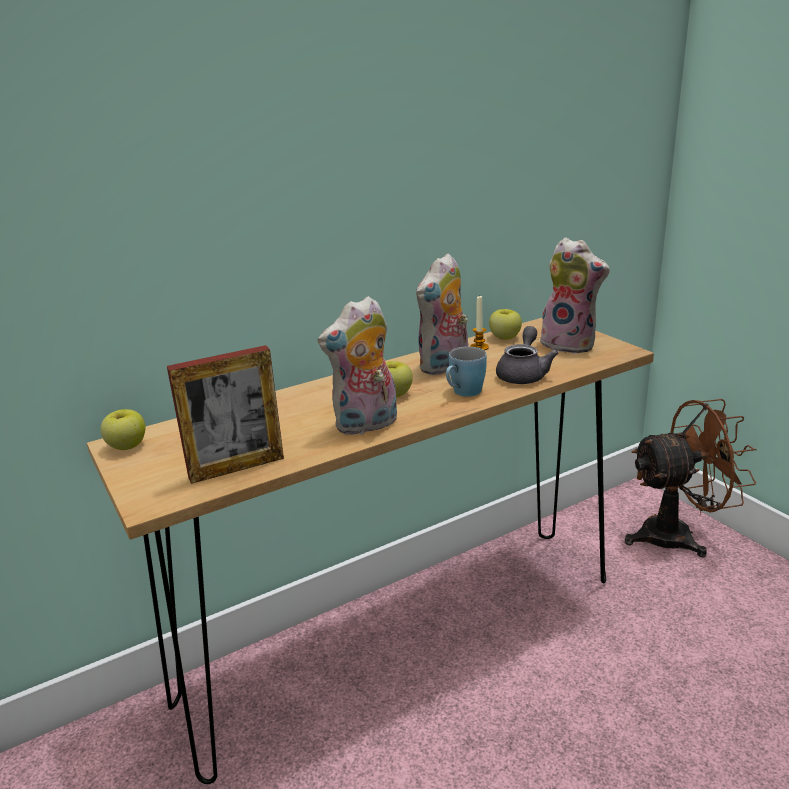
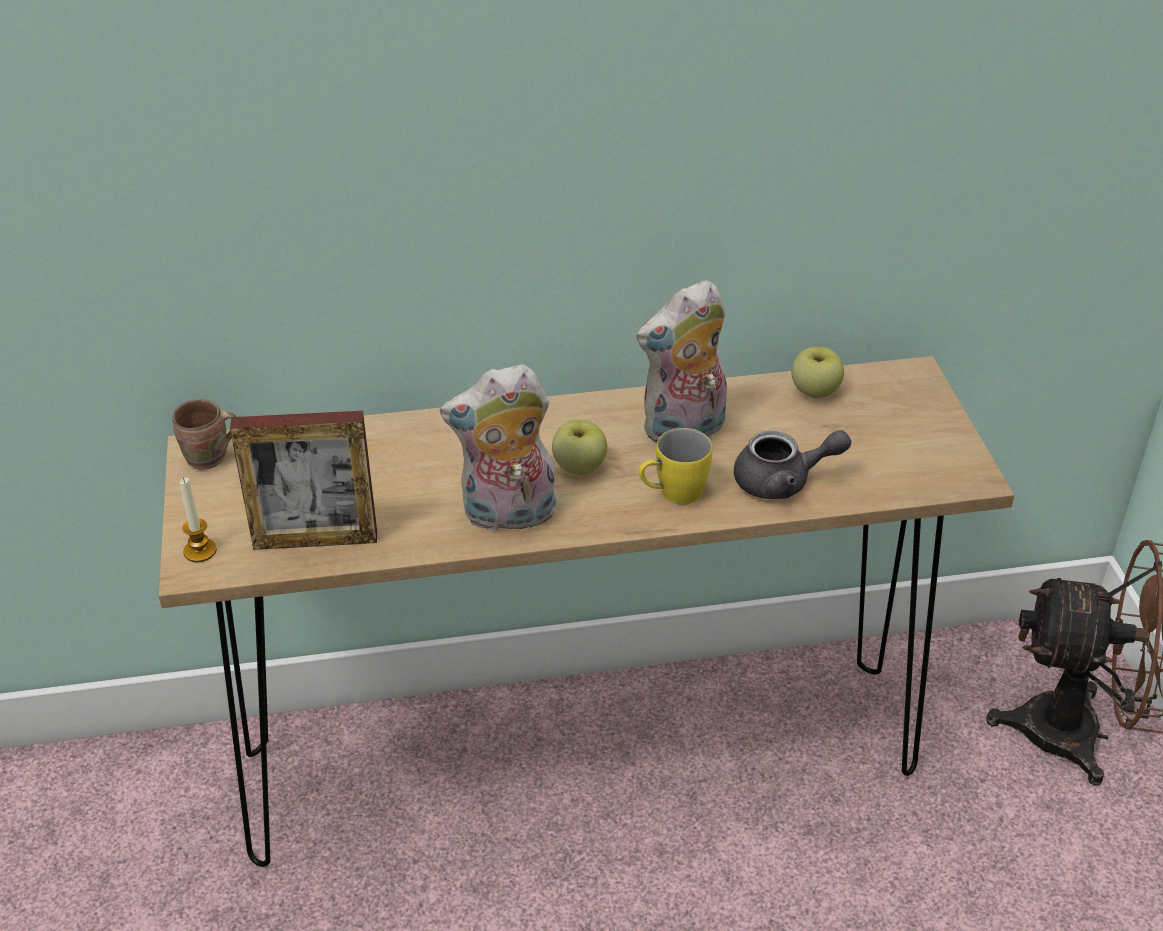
camera: 20 degrees right, 15 degrees up
apple [101,409,145,450] -> brown mug [172,399,236,470]
blue mug [446,347,487,397] -> yellow mug [639,428,712,504]
candle [470,295,489,350] -> candle moved to [180,478,217,562]
grey teapot [496,326,558,384] -> grey teapot turned 45 degrees clockwise [734,430,851,499]
plush toy [540,238,610,354] -> none

